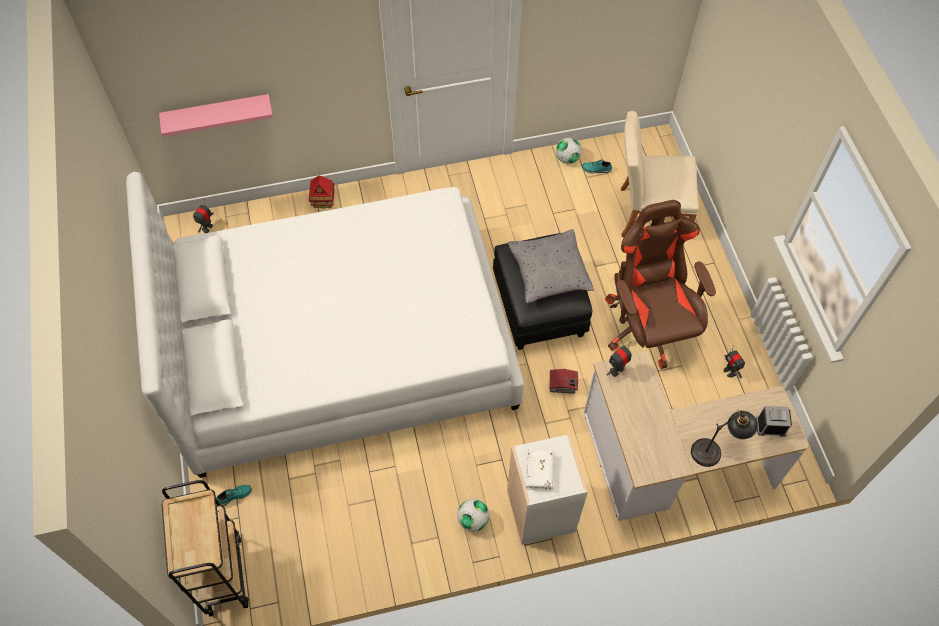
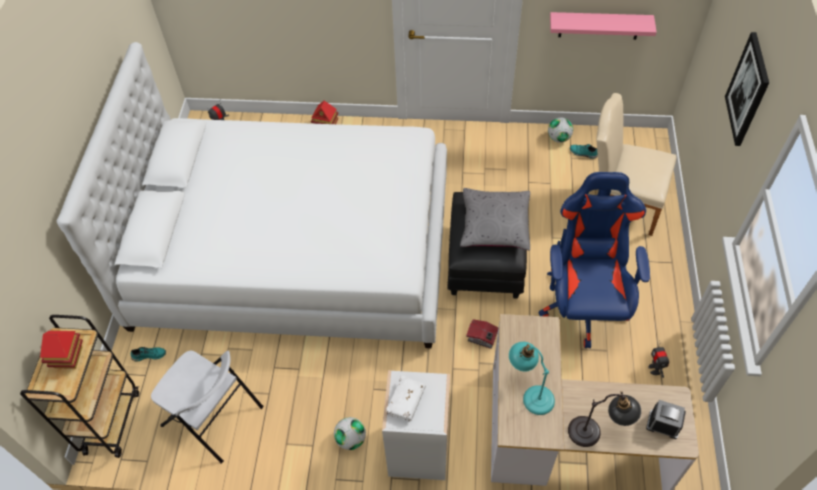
camera: 20 degrees right, 5 degrees down
pink shelf [159,94,273,137] -> pink shelf moved to [550,12,657,40]
brown office chair [605,200,716,369] -> blue office chair [539,172,650,348]
toy robot [607,342,632,377] -> none
none -> toy house [40,331,83,368]
none -> white chair [151,351,264,464]
none -> turquoise table lamp [509,342,555,415]
none -> picture [725,32,769,146]

